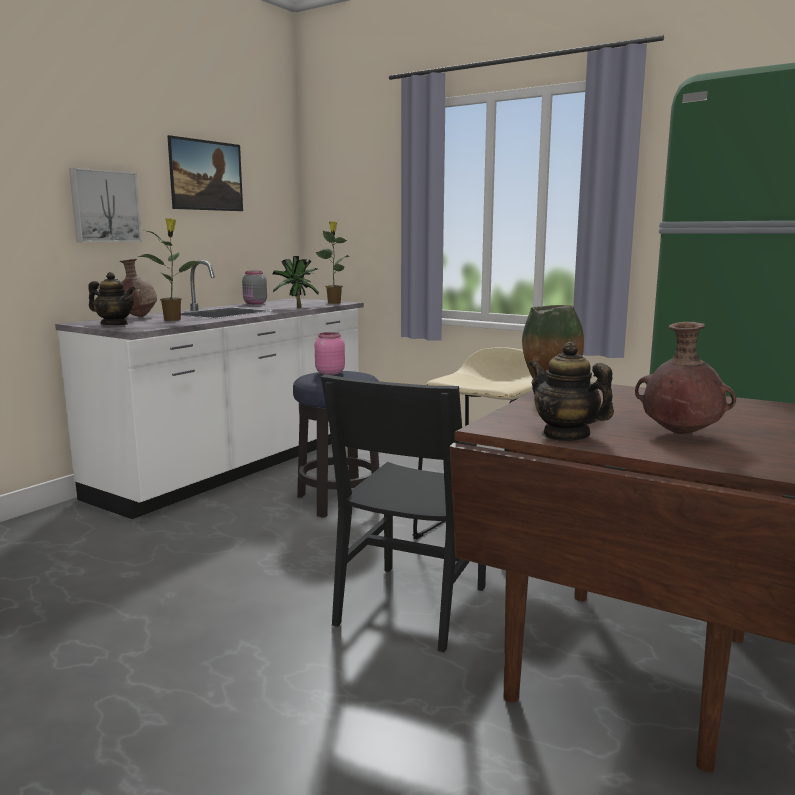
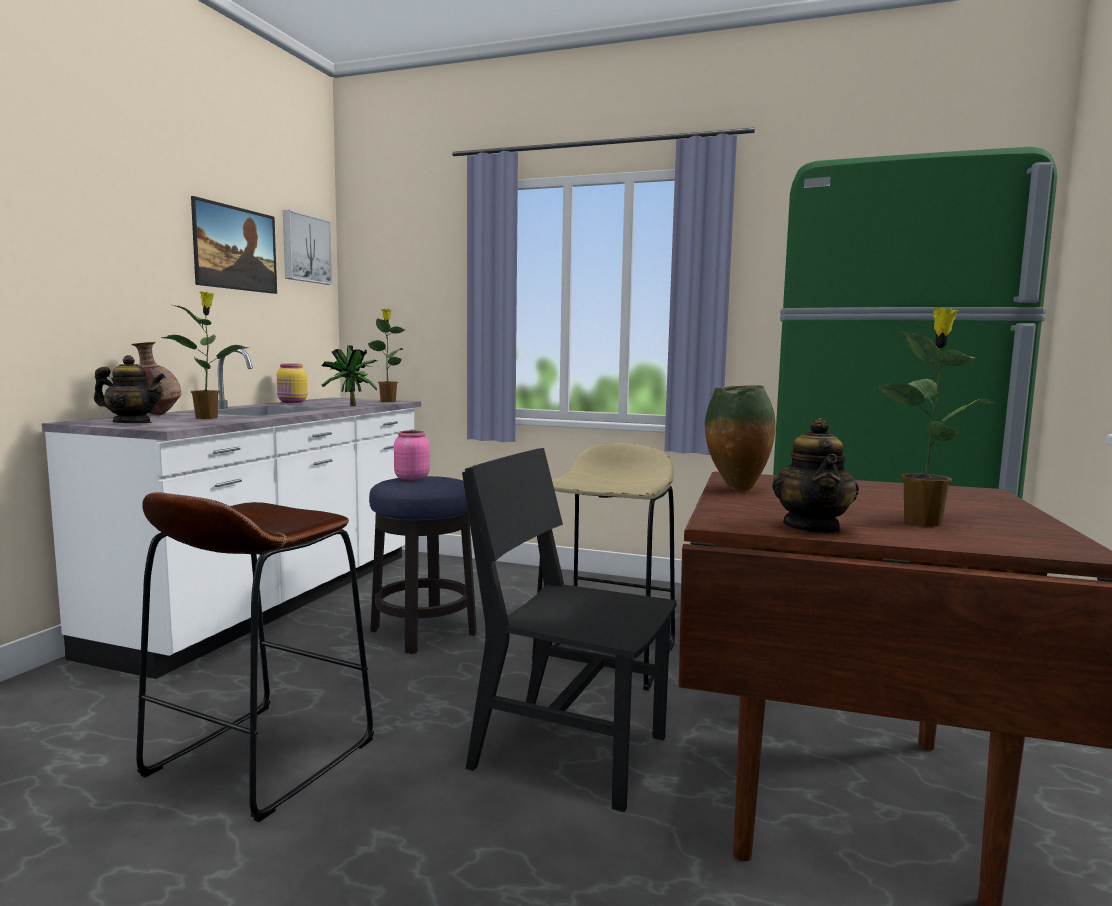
camera: 15 degrees left, 5 degrees down
picture [69,168,142,242] -> picture moved to [283,210,333,285]
grey jar [242,271,267,304] -> yellow jar [277,364,307,403]
black chair [321,374,486,652] -> black chair turned 105 degrees clockwise [462,448,677,812]
teapot [529,342,614,441] -> teapot turned 120 degrees counterclockwise [772,418,859,534]
brown vase [635,322,736,434] -> potted plant [874,307,995,526]
none -> brown stool [136,492,374,822]

